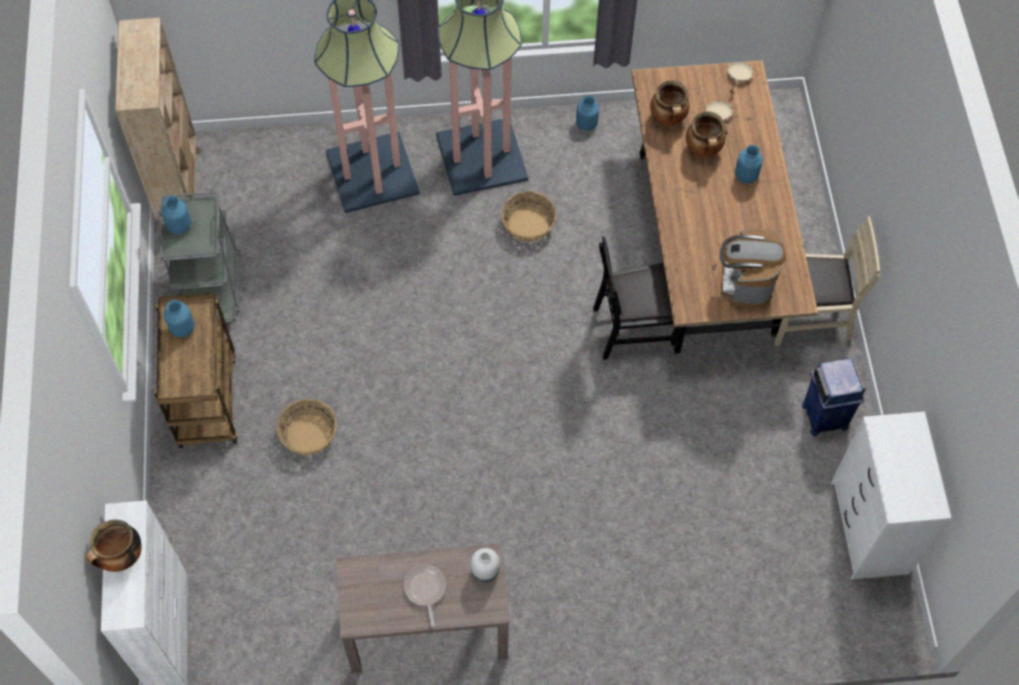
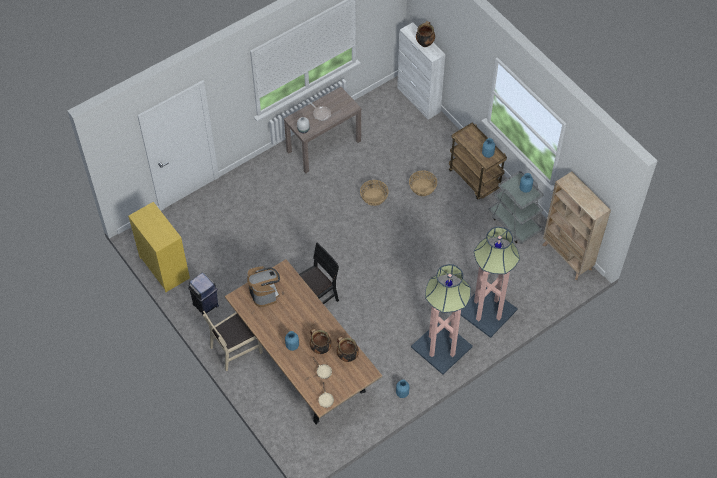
camera: 150 degrees right, 5 degrees down
basket [501,191,556,242] -> basket moved to [360,180,388,206]
white dresser [831,411,951,579] -> yellow dresser [128,202,190,292]

